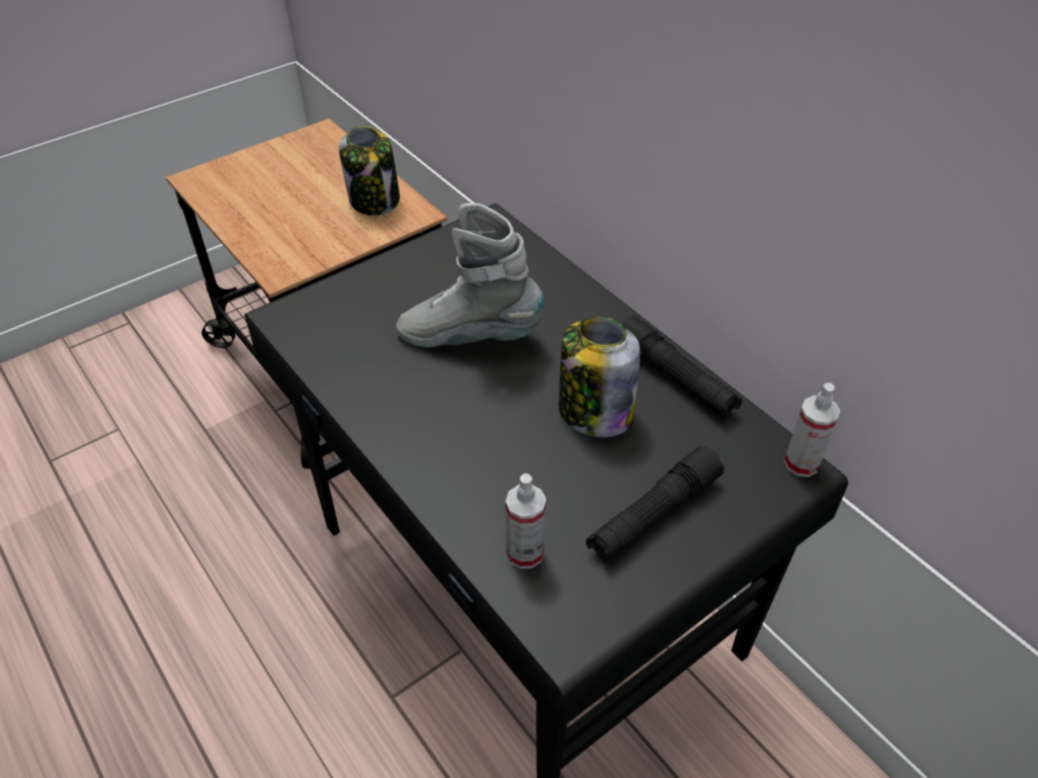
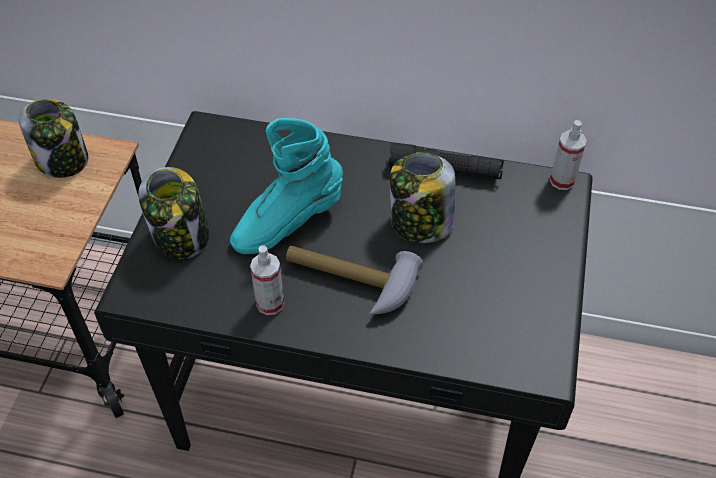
camera: 40 degrees left, 5 degrees up
grey boot [396,203,545,347] -> turquoise boot [230,118,343,254]
spray bottle [505,474,546,569] -> spray bottle moved to [250,246,284,315]
black flashlight [586,446,724,563] -> none
none -> jar [138,167,209,259]
none -> hammer [286,246,423,314]

